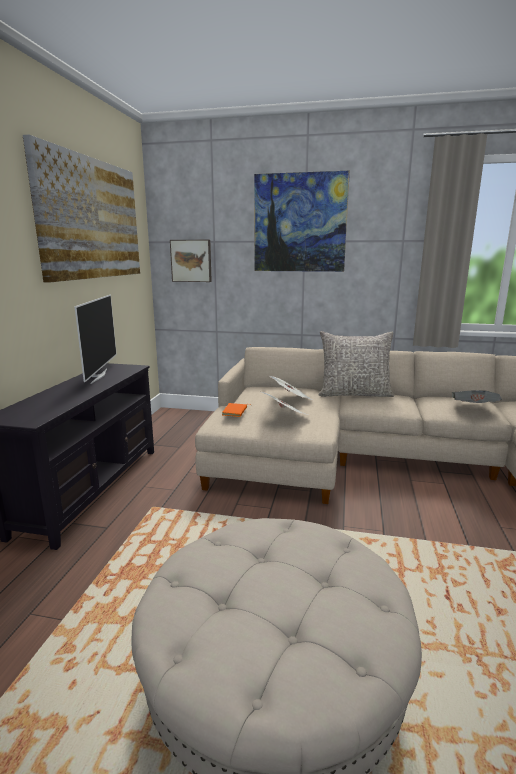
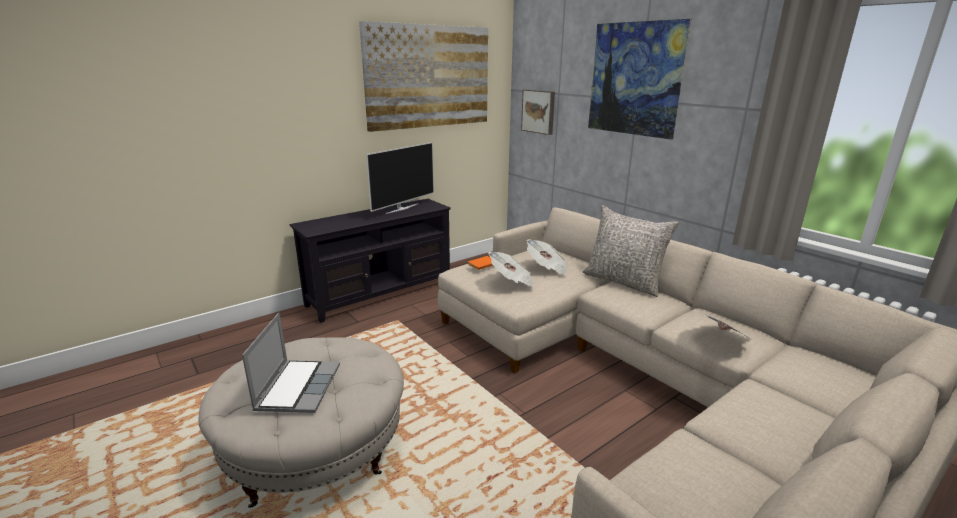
camera: 40 degrees right, 5 degrees up
none -> laptop [242,313,340,413]

